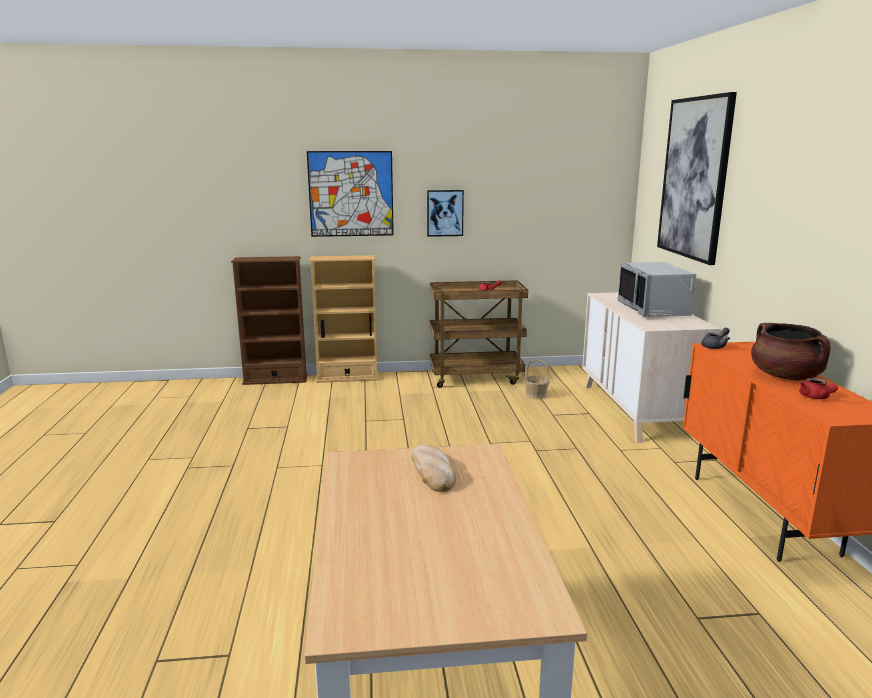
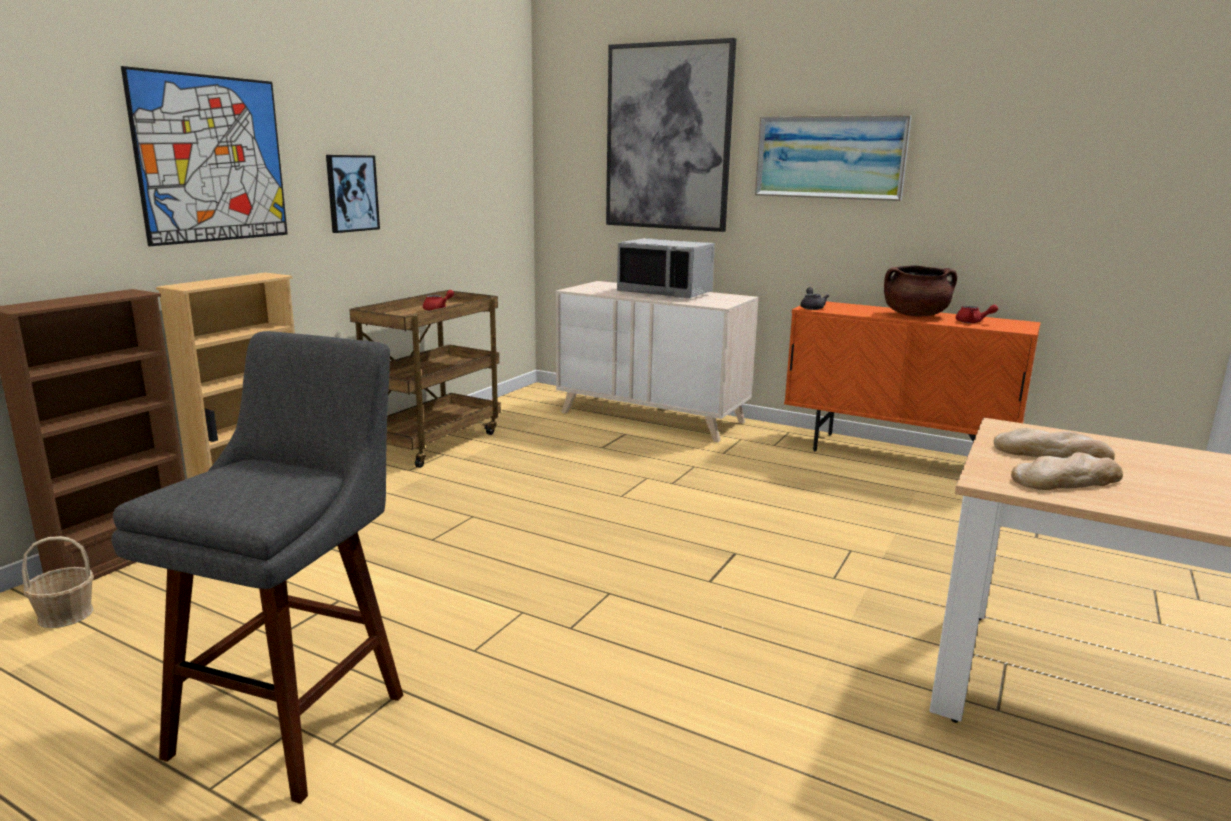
camera: 55 degrees left, 0 degrees up
basket [524,359,550,399] -> basket moved to [22,536,94,628]
none -> grey stool [111,331,403,804]
none -> picture [755,115,912,201]
none -> bread [1011,452,1123,490]

